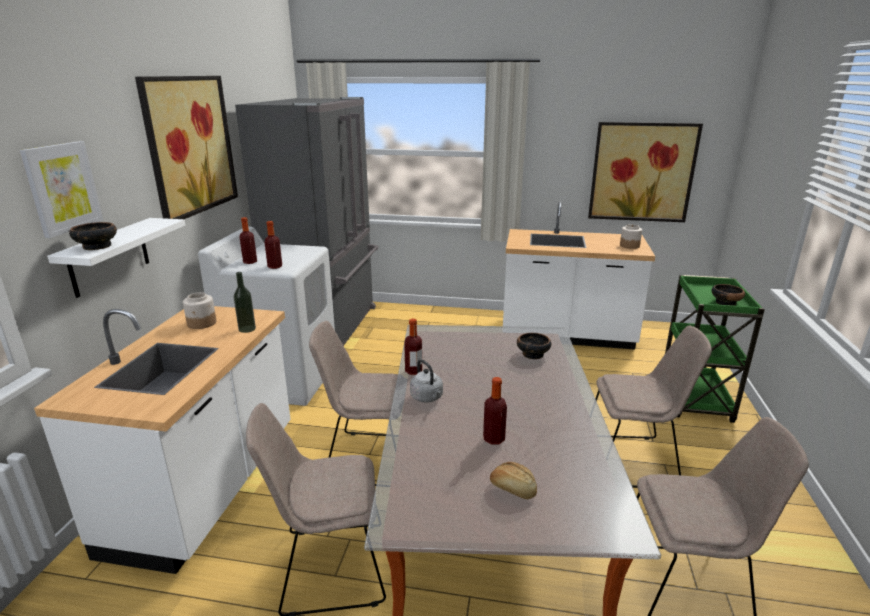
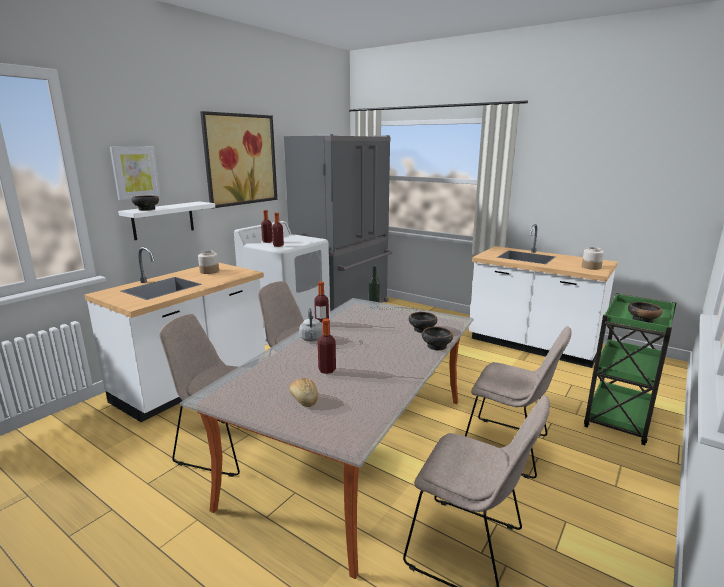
camera: 25 degrees right, 5 degrees down
bottle [234,272,256,333] -> bottle moved to [368,266,380,310]
picture [588,122,703,222] -> none
none -> bowl [422,327,453,351]

